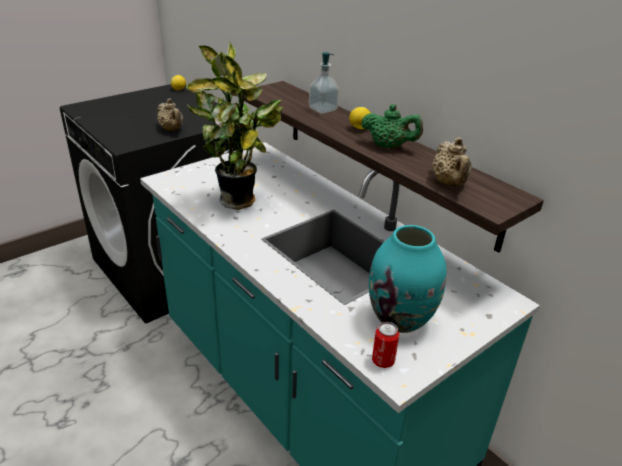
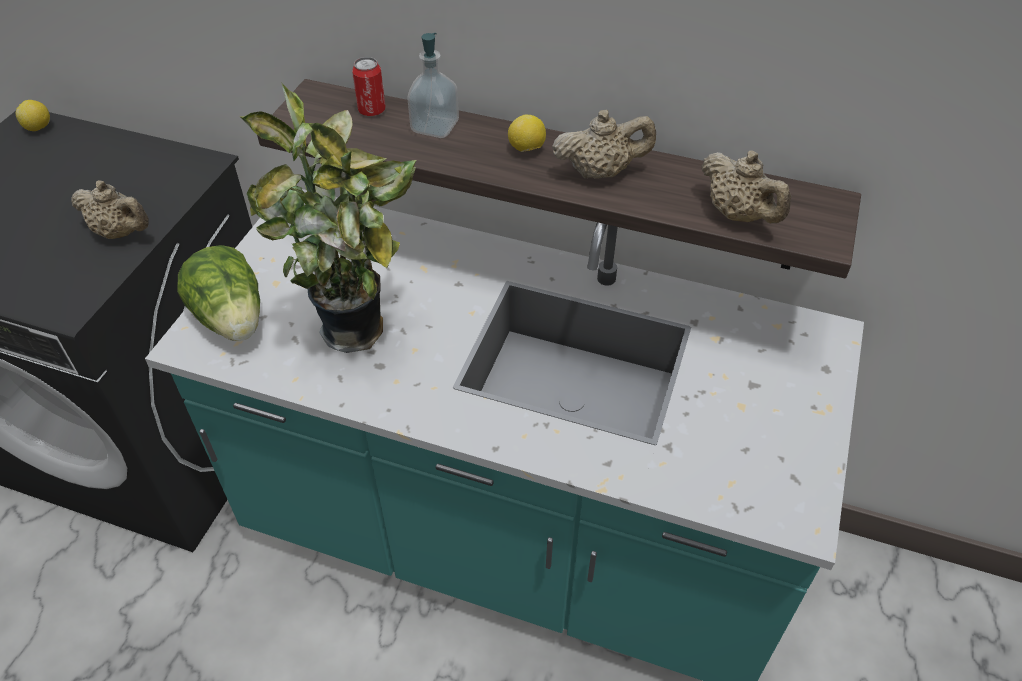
camera: 30 degrees left, 15 degrees up
green teapot [361,104,423,149] -> beige teapot [552,109,656,179]
turquoise vase [369,225,447,333] -> none
can [372,322,399,368] -> can moved to [352,57,386,116]
none -> lettuce [177,245,260,341]

